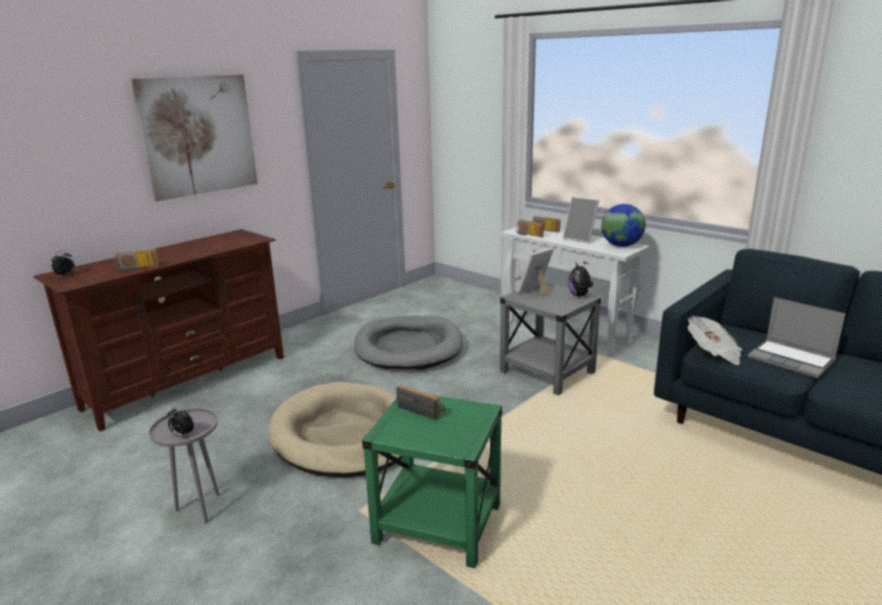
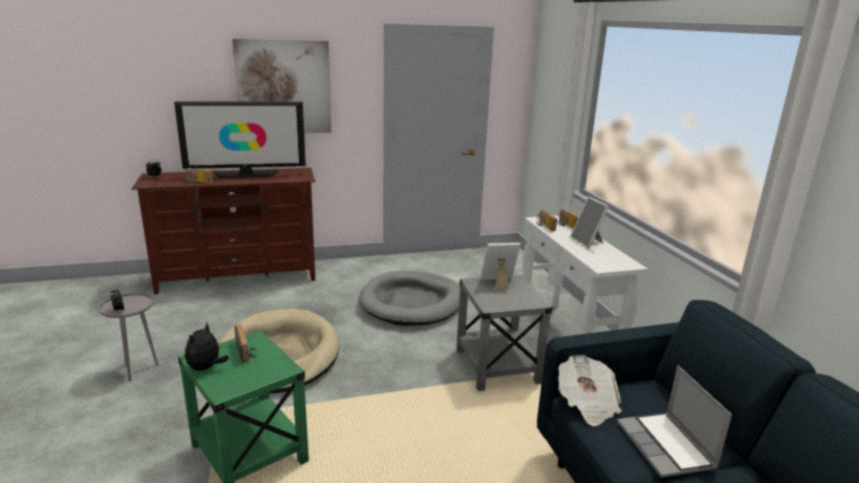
camera: 30 degrees right, 0 degrees up
plush toy [568,262,593,297] -> plush toy moved to [185,323,229,370]
globe [601,204,646,247] -> none
none -> television [174,101,306,178]

